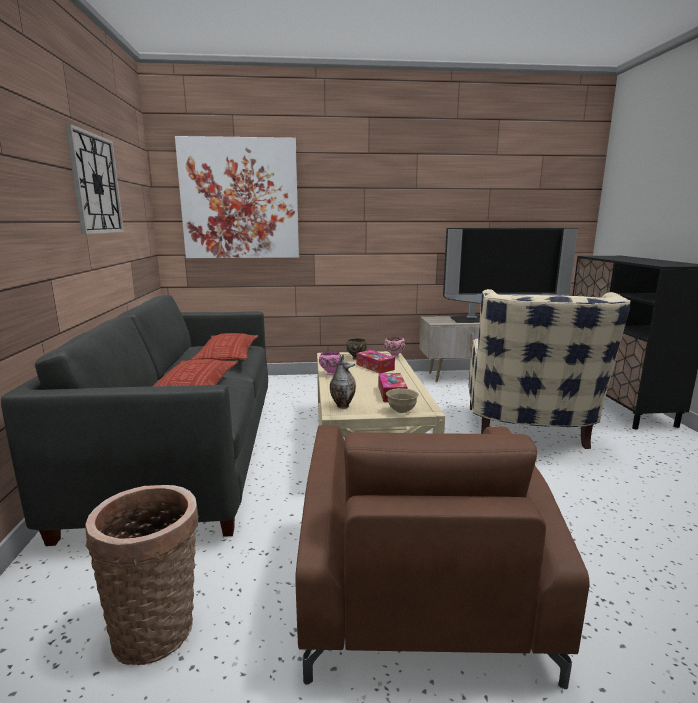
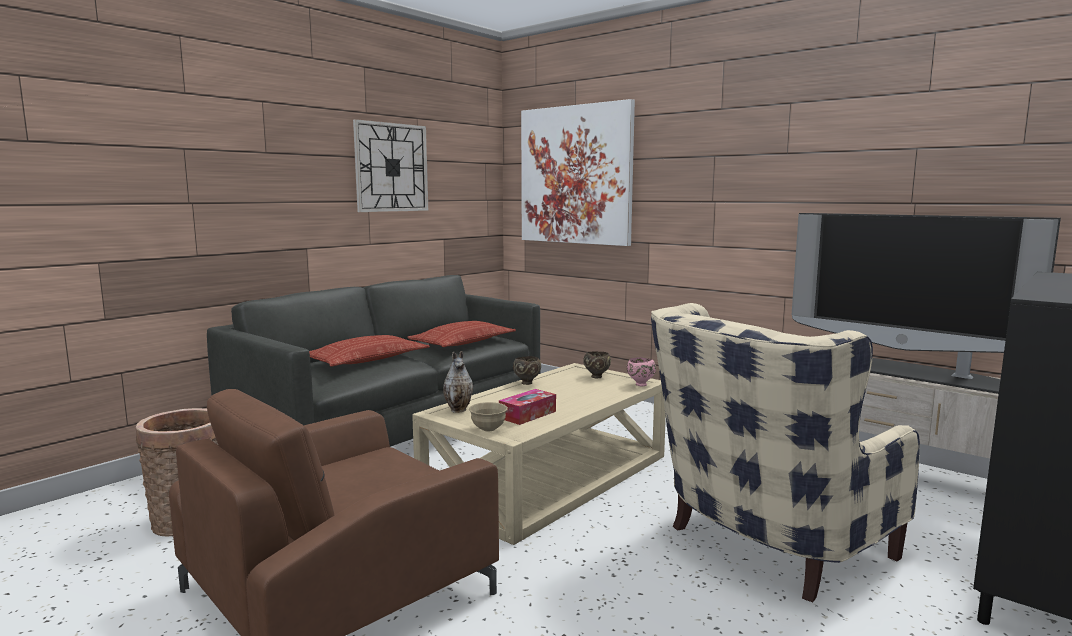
camera: 45 degrees right, 5 degrees down
pink bowl [319,351,342,375] -> brown bowl [513,356,541,385]
tissue box [357,350,395,373] -> none

